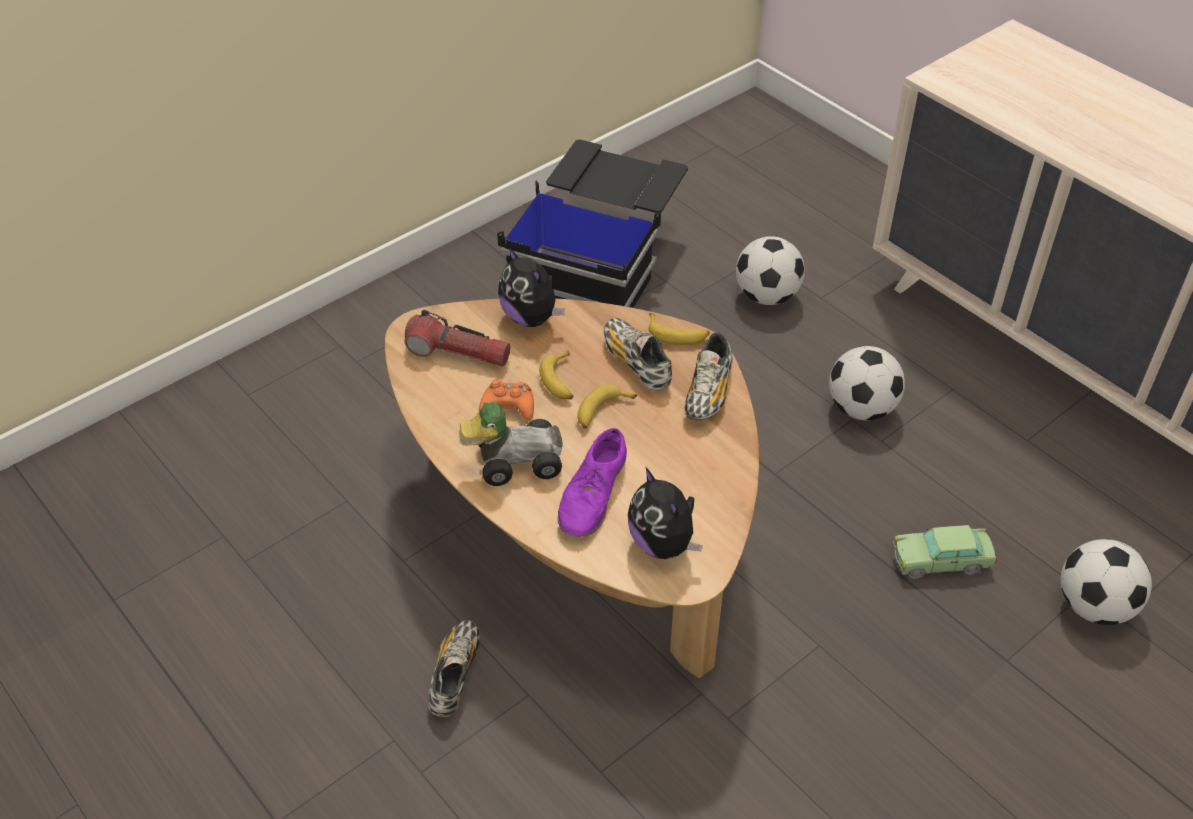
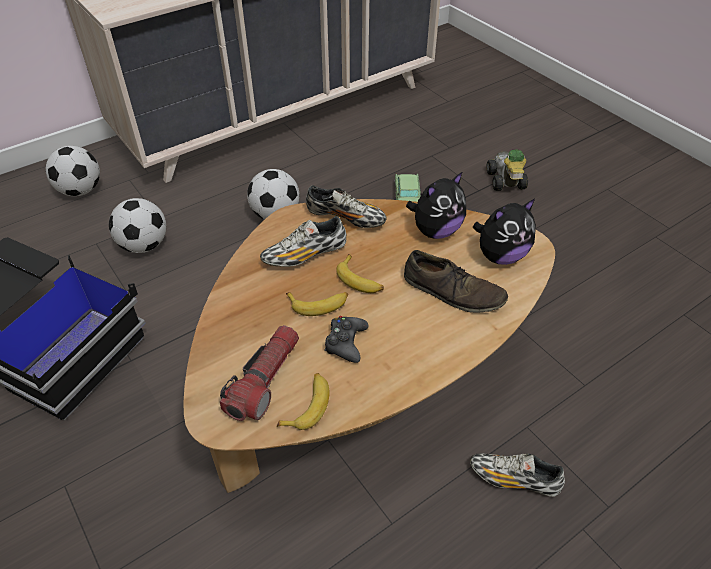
camera: 85 degrees left, 0 degrees up
toy car [458,402,563,486] -> toy car moved to [486,150,528,191]
orange game controller [479,380,534,420] -> black game controller [324,316,369,363]
plush toy [498,246,565,327] -> plush toy moved to [406,171,466,239]
purple shoe [558,428,627,537] -> brown shoe [404,250,508,313]
banana [648,313,710,345] -> banana moved to [277,373,330,430]
football [1061,539,1152,625] -> football moved to [46,146,100,196]

